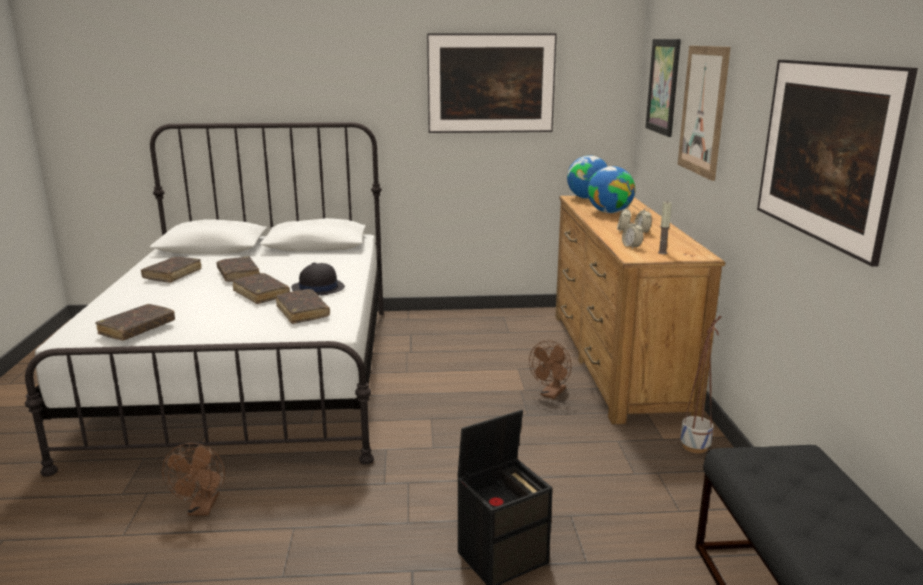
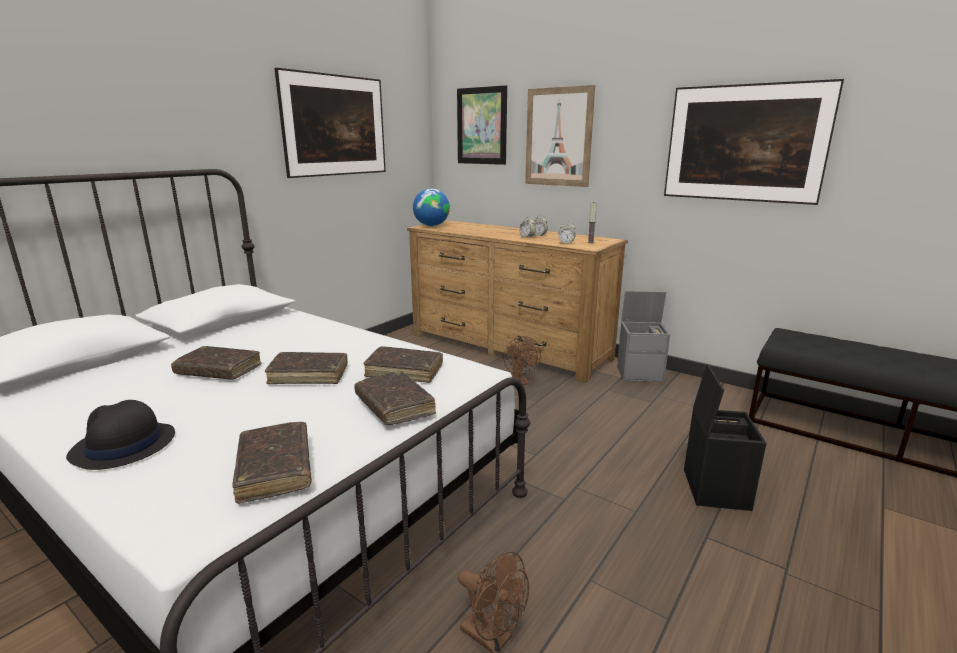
camera: 50 degrees left, 0 degrees up
brown book [141,257,202,283] -> brown book moved to [354,371,436,425]
black hat [291,262,345,296] -> black hat moved to [66,400,175,470]
globe [588,166,635,213] -> none
planter [681,315,722,453] -> grey storage box [617,291,670,382]

